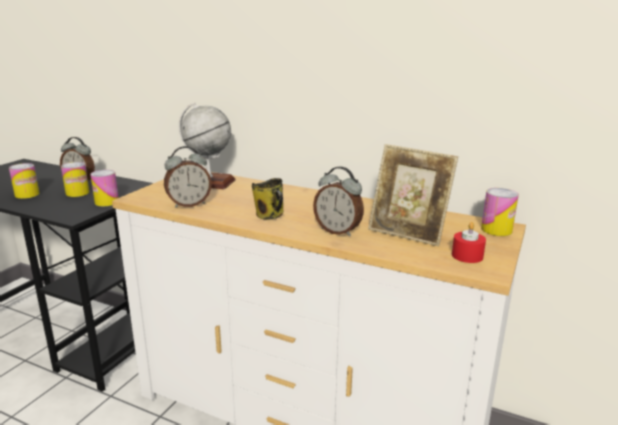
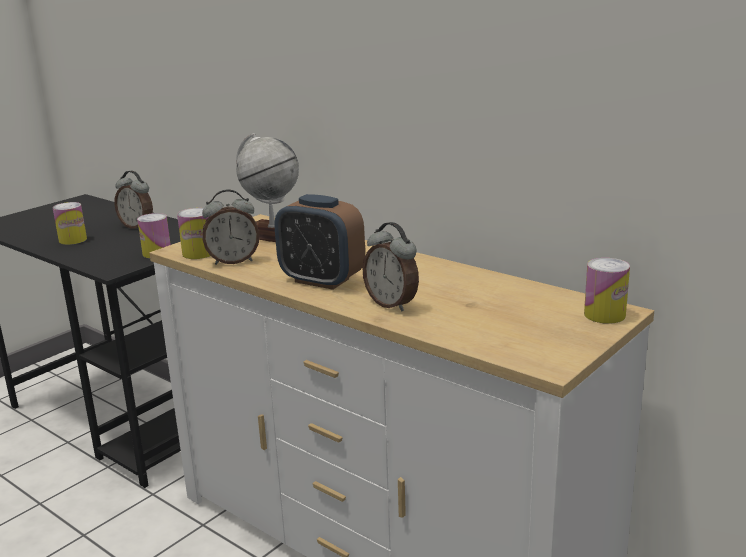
camera: 15 degrees right, 0 degrees up
can [61,162,89,197] -> can moved to [177,208,210,259]
mug [252,178,283,220] -> alarm clock [275,194,365,290]
picture frame [368,144,458,246] -> none
red candle [452,222,486,263] -> none

